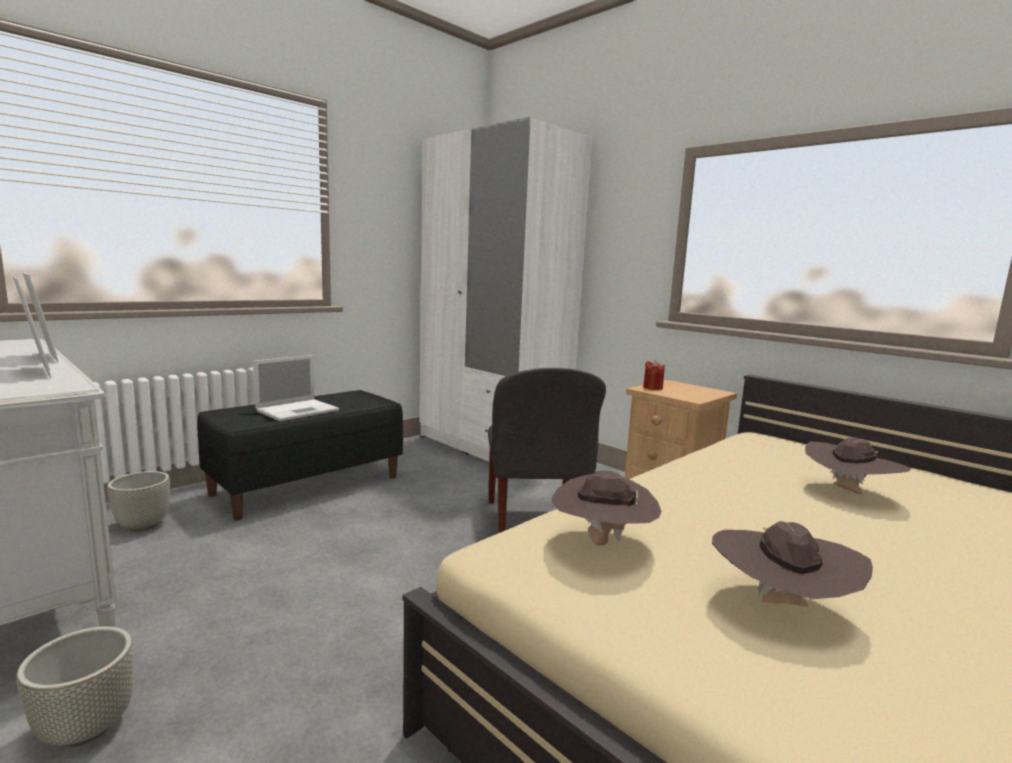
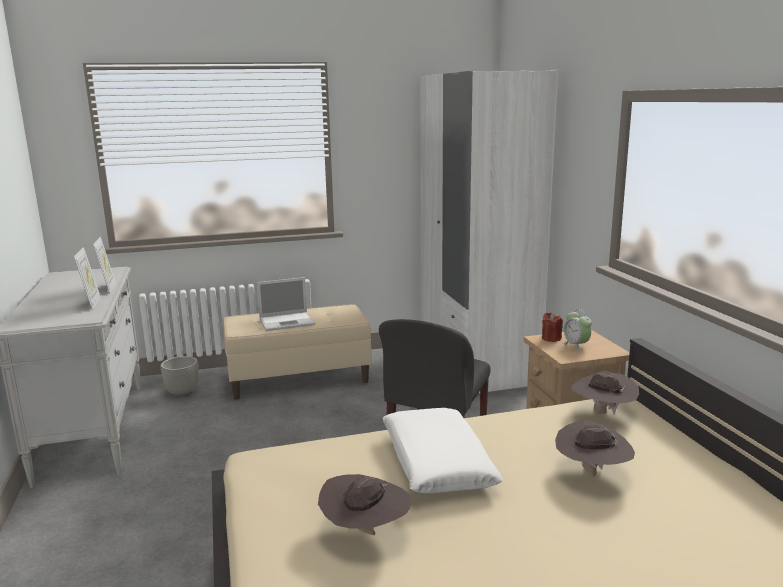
camera: 30 degrees right, 5 degrees up
grey planter [16,626,134,747] -> none
black bench [197,390,403,521] -> beige bench [223,304,372,400]
brown hat [552,470,662,546] -> brown hat moved to [571,371,639,414]
none -> white pillow [382,408,503,494]
none -> alarm clock [563,309,592,351]

